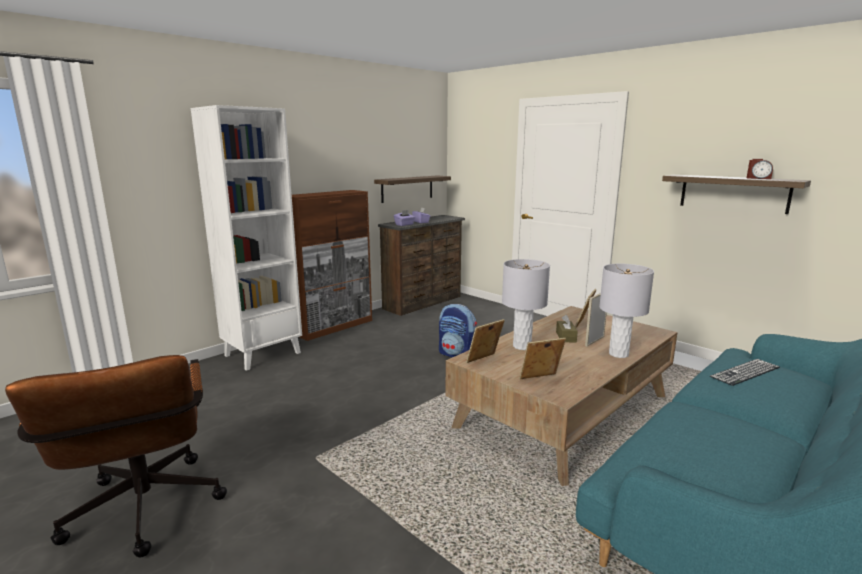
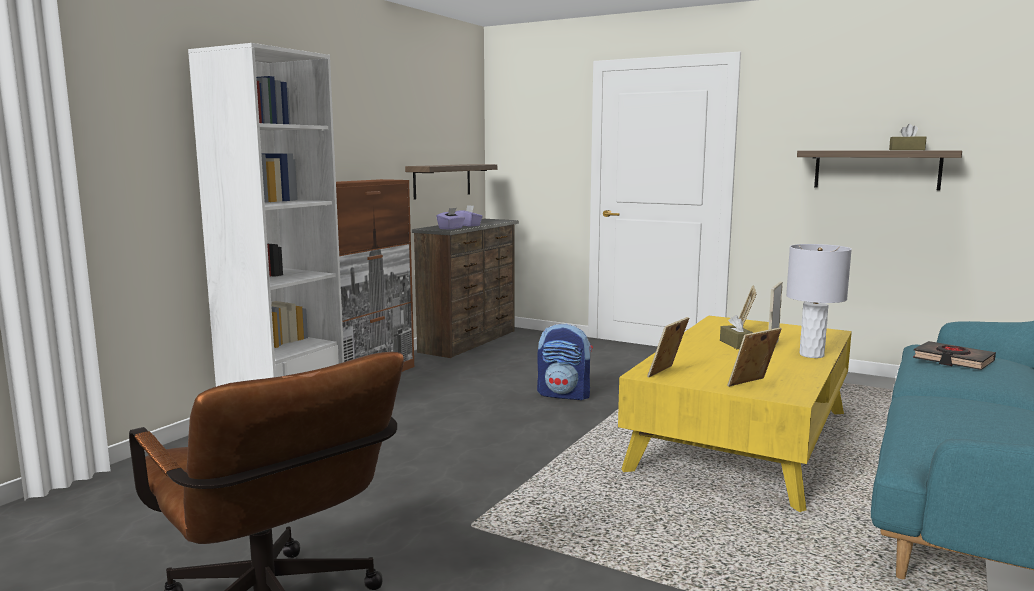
camera: 15 degrees left, 5 degrees down
brown coffee table [445,306,678,486] -> yellow coffee table [618,315,852,512]
grey table lamp [502,259,550,350] -> none
keyboard [710,359,780,386] -> black book [913,341,996,370]
alarm clock [747,159,773,179] -> brown tissue box [889,124,926,150]

